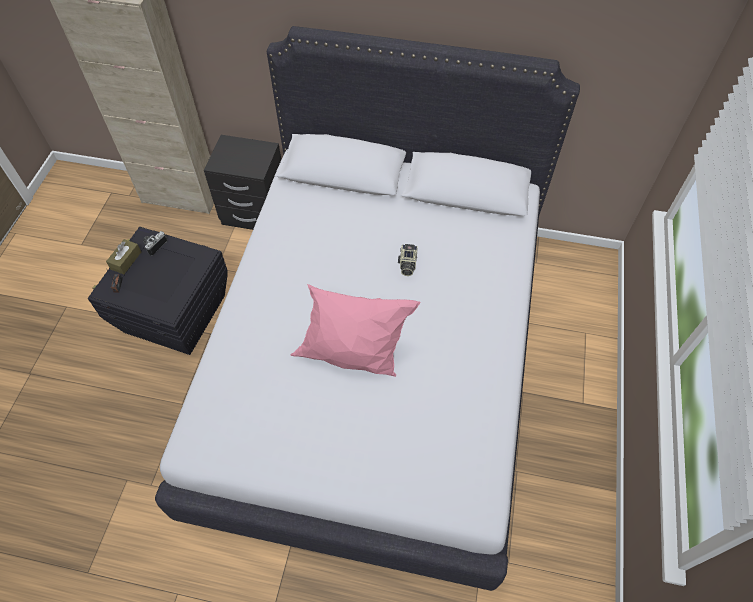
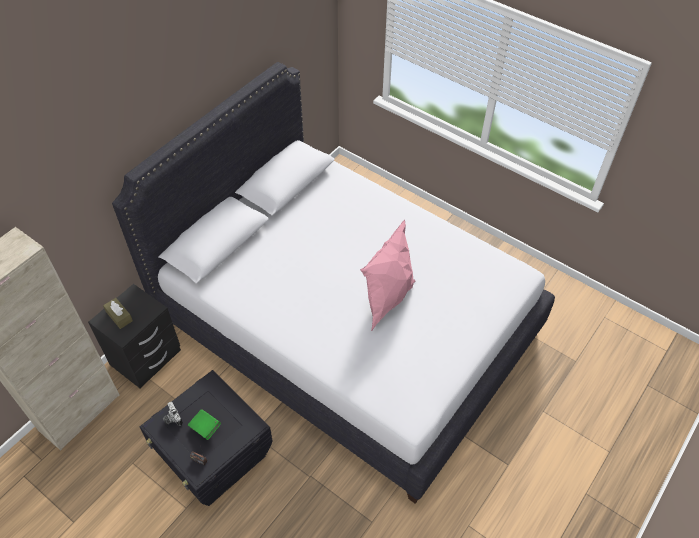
camera: 65 degrees left, 5 degrees down
brown tissue box [106,239,141,274] -> brown tissue box moved to [103,298,133,329]
camera [398,244,418,276] -> none
none -> green book [188,409,221,440]

